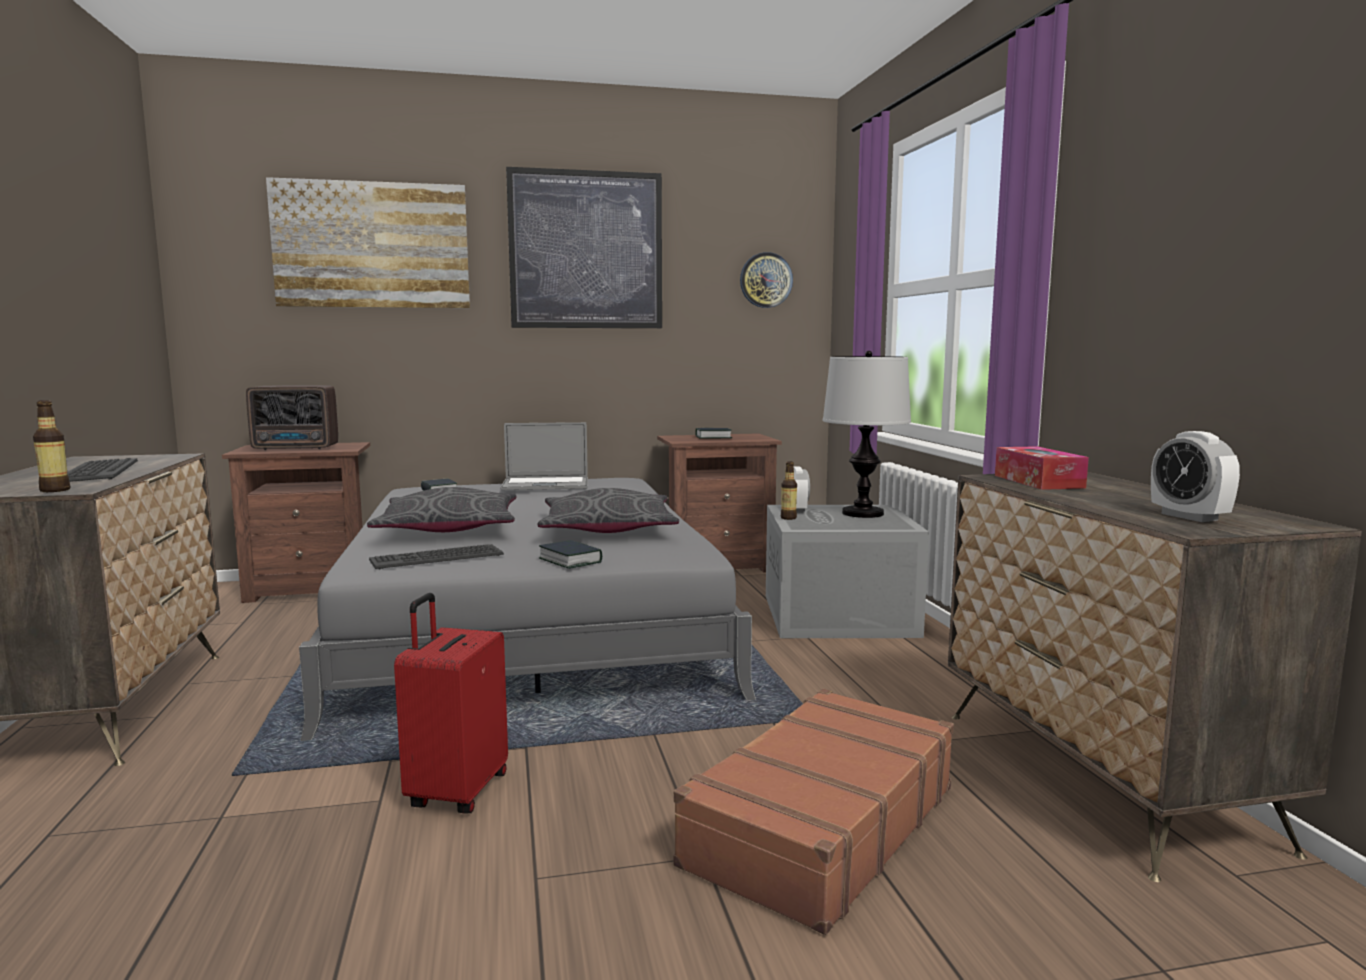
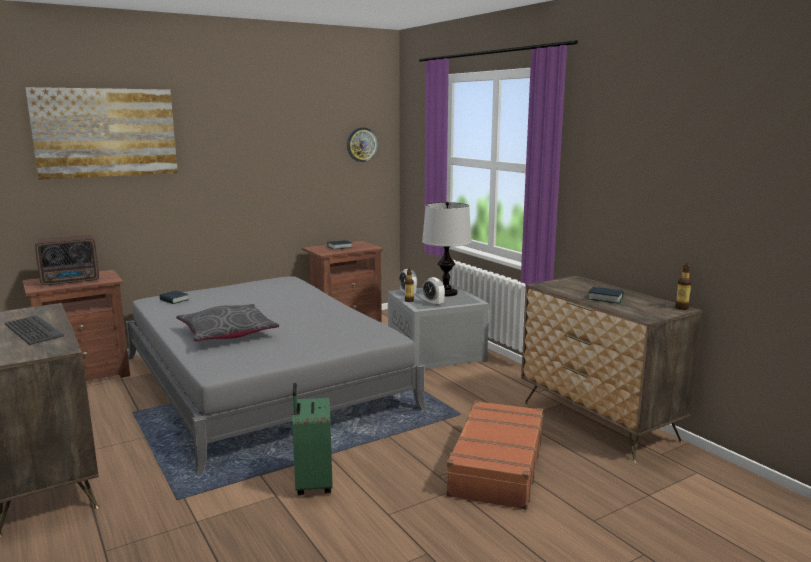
camera: 20 degrees left, 5 degrees up
bottle [33,400,70,492] -> bottle moved to [675,264,692,310]
keyboard [369,544,504,570] -> none
red suitcase [394,593,508,814] -> green suitcase [292,383,333,496]
laptop [500,422,588,490] -> none
picture [506,167,662,328] -> none
grey pillow [537,488,679,533] -> none
book [539,540,602,569] -> book moved to [588,287,624,304]
tissue box [995,446,1089,490] -> none
alarm clock [1151,431,1240,522] -> alarm clock moved to [423,277,445,306]

